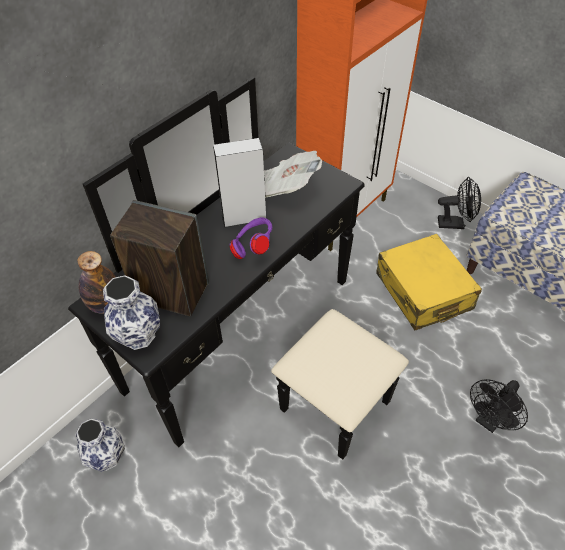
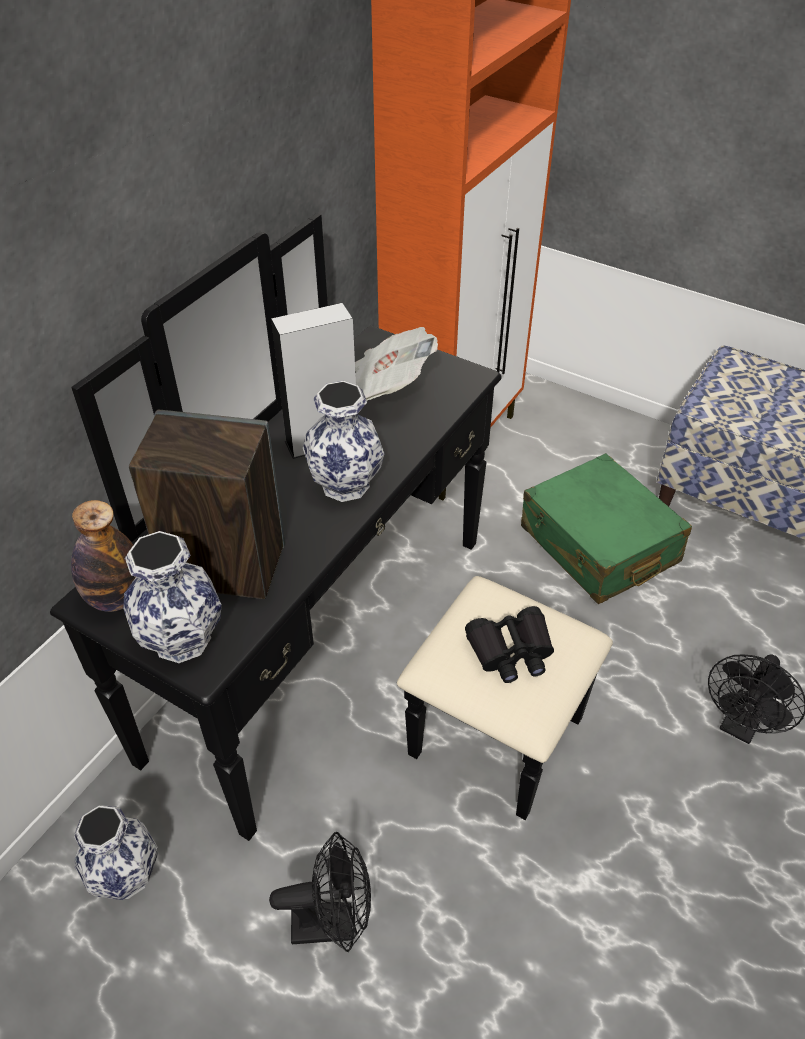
camera: 10 degrees left, 5 degrees down
purple headphones [229,217,272,259] -> vase [303,381,384,502]
yellow suitcase [376,234,482,330] -> green suitcase [521,453,692,604]
black fan [438,177,481,229] -> black fan moved to [269,832,371,952]
none -> black binoculars [465,606,554,683]

